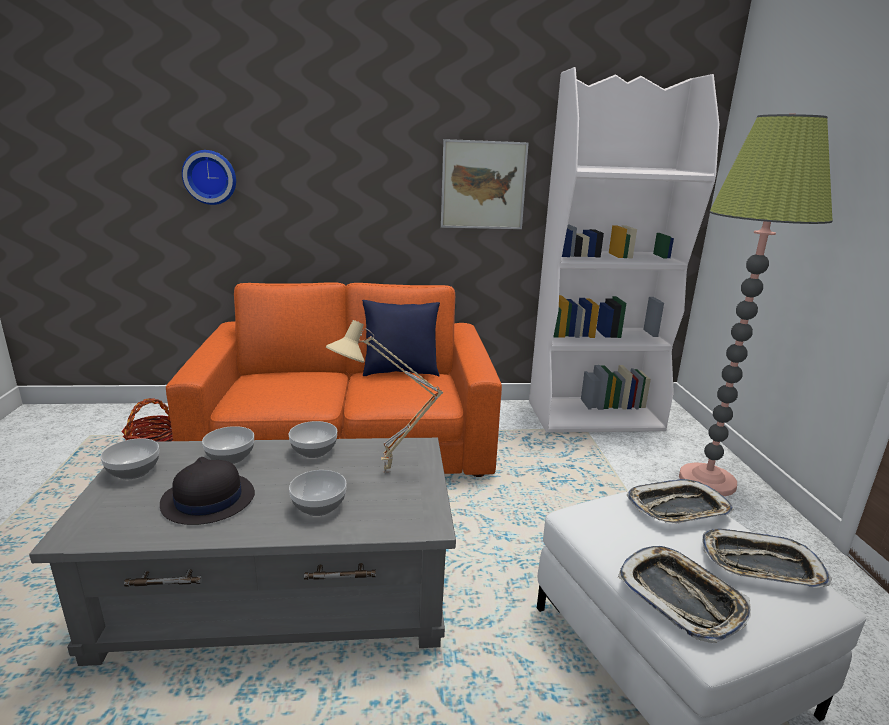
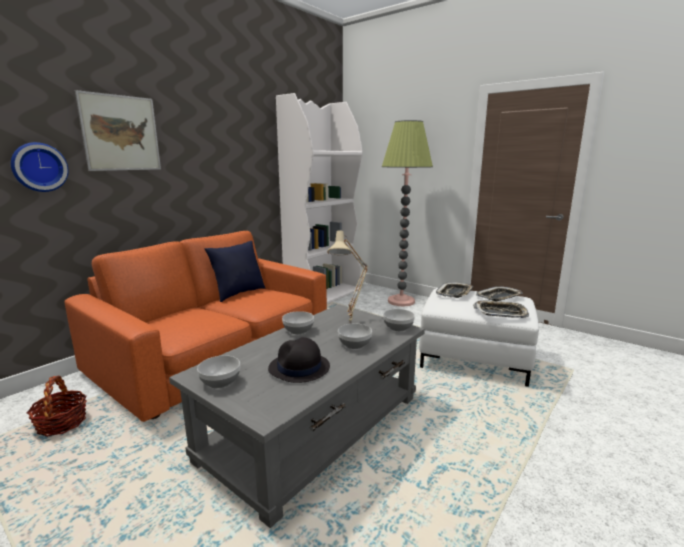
camera: 45 degrees left, 5 degrees down
bowl [202,426,254,464] -> bowl moved to [383,309,415,331]
picture [441,139,529,229] -> picture moved to [75,90,161,171]

